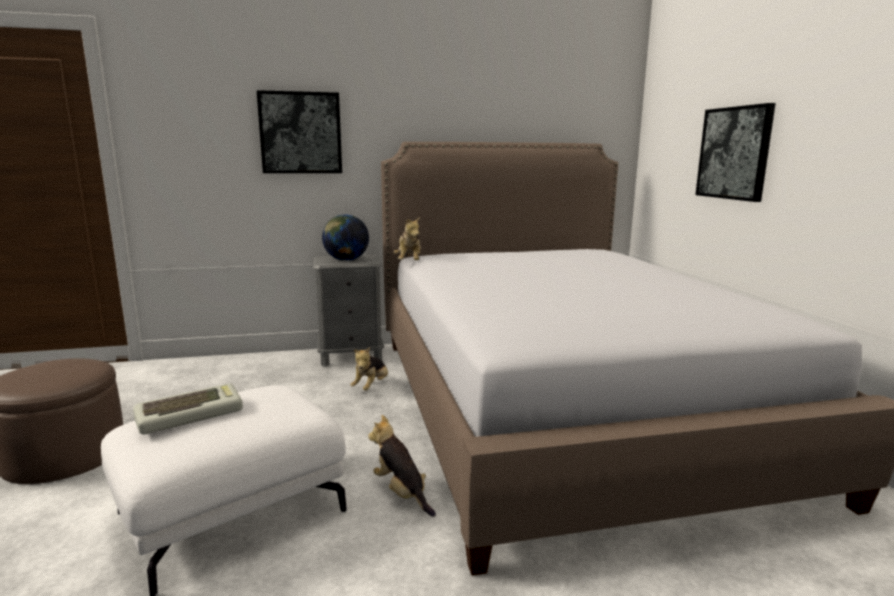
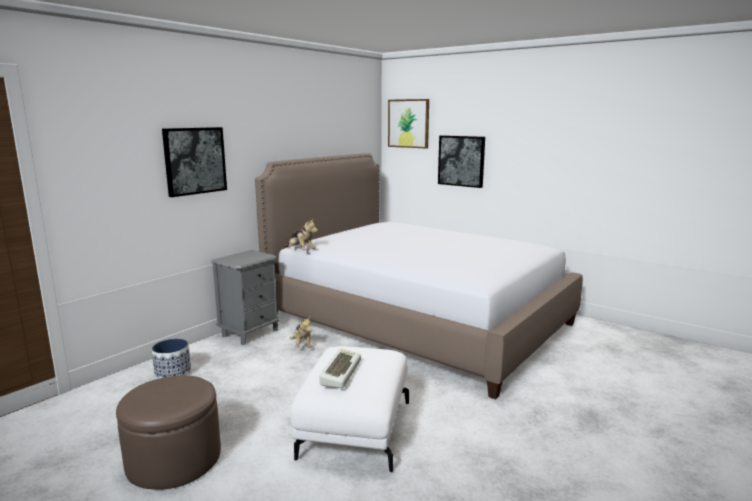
camera: 40 degrees left, 0 degrees up
globe [322,214,369,261] -> none
plush toy [368,415,436,517] -> none
none -> planter [152,339,191,379]
none -> picture [388,99,429,149]

